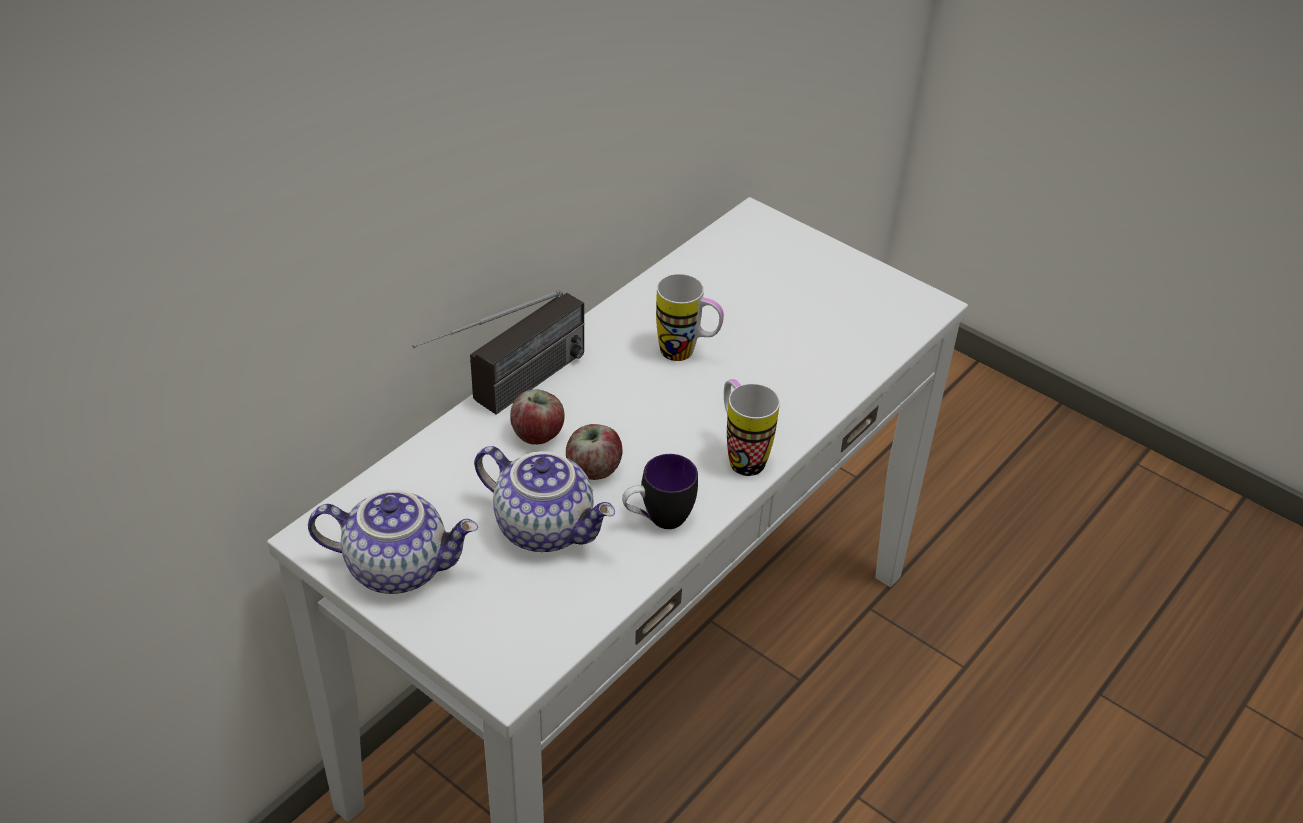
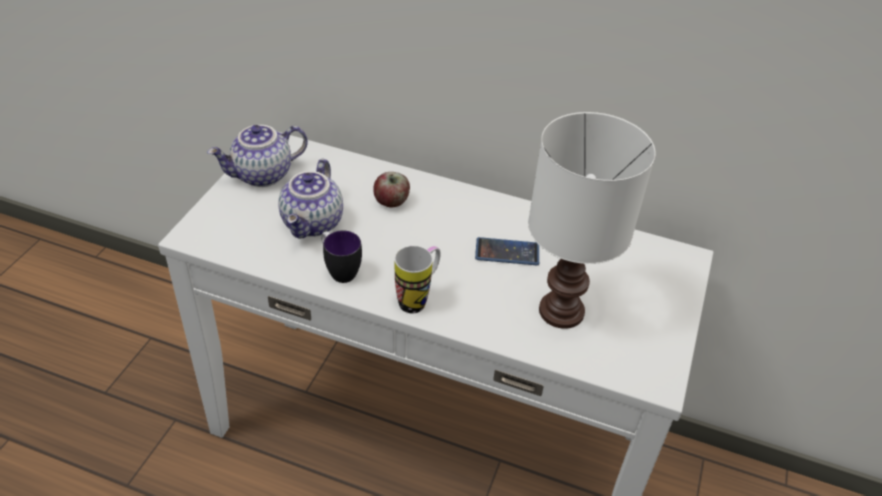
camera: 70 degrees right, 0 degrees up
teapot [308,489,478,594] -> teapot turned 75 degrees clockwise [207,125,308,187]
radio [412,290,585,415] -> none
apple [566,424,622,480] -> none
mug [656,274,724,361] -> phone [475,237,539,265]
none -> white table lamp [528,112,656,329]

